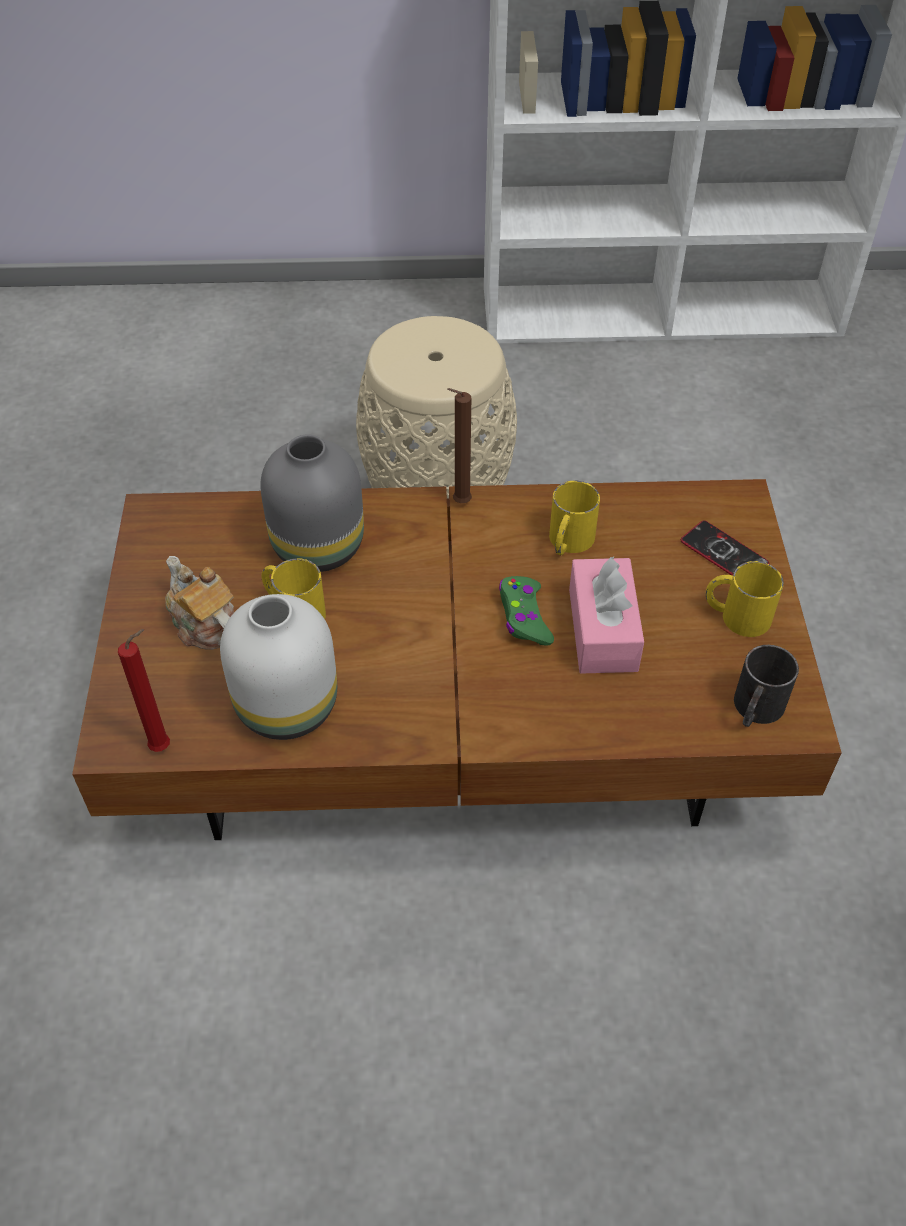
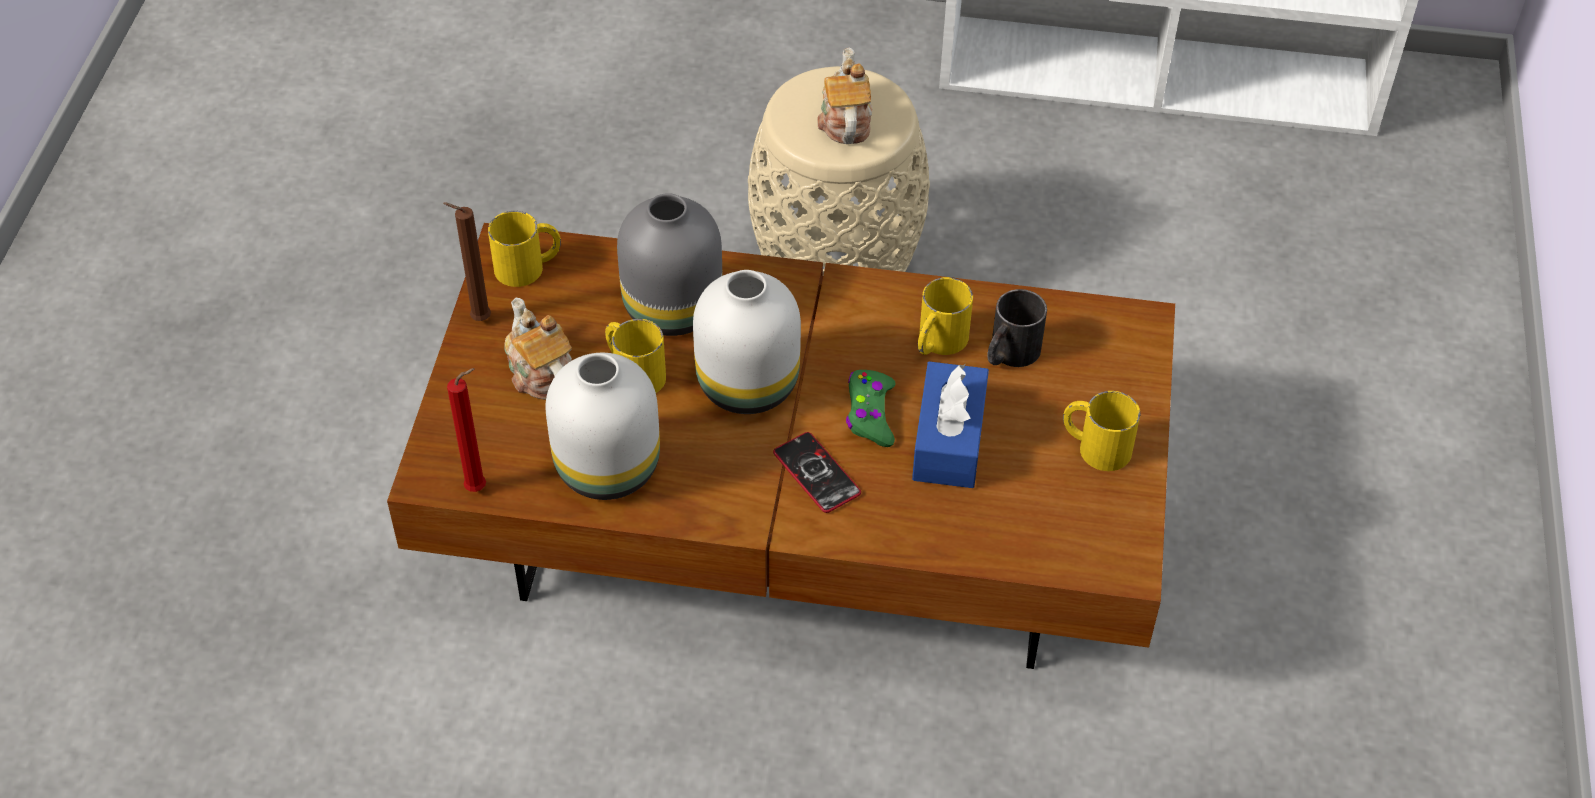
camera: 10 degrees right, 0 degrees up
brown candle [447,388,472,503] -> brown candle moved to [443,202,491,321]
pink tissue box [569,557,644,674] -> blue tissue box [912,361,989,488]
phone [681,521,770,576] -> phone moved to [773,432,861,513]
black mug [734,645,799,727] -> black mug moved to [987,289,1047,367]
none -> yellow mug [488,211,561,287]
none -> white vase [693,270,801,414]
none -> teapot [817,47,872,144]

